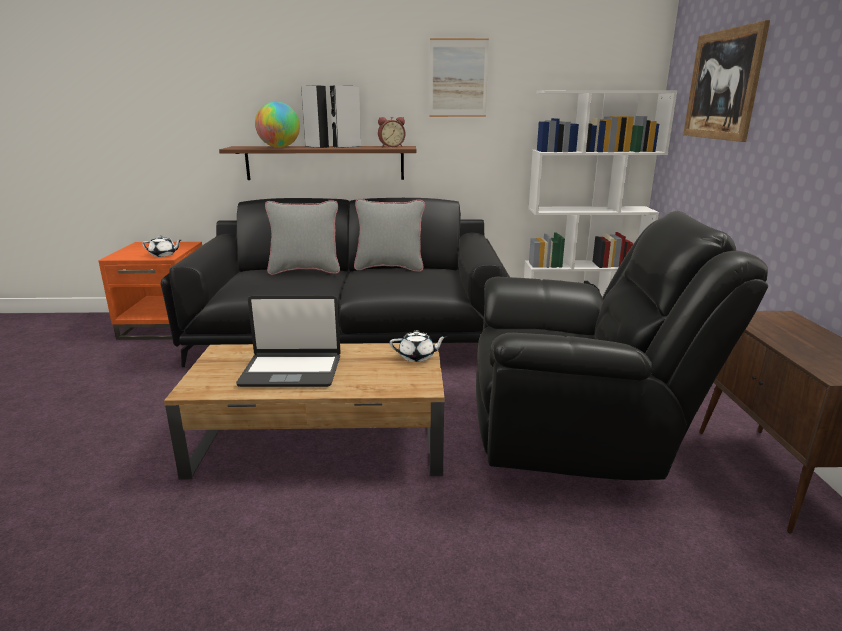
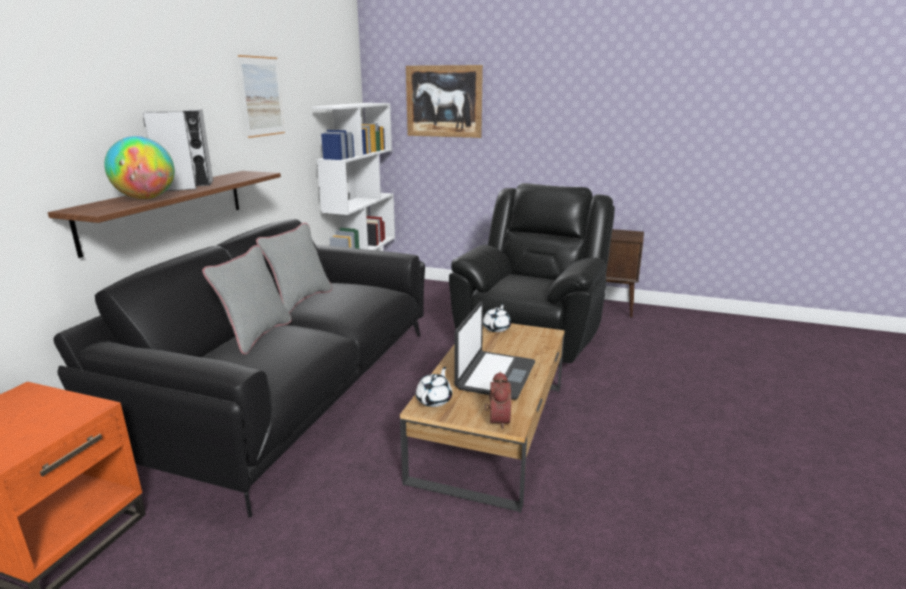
camera: 70 degrees left, 0 degrees up
white teapot [142,235,181,257] -> white teapot moved to [416,367,452,407]
alarm clock [378,117,405,147] -> alarm clock moved to [485,371,511,429]

